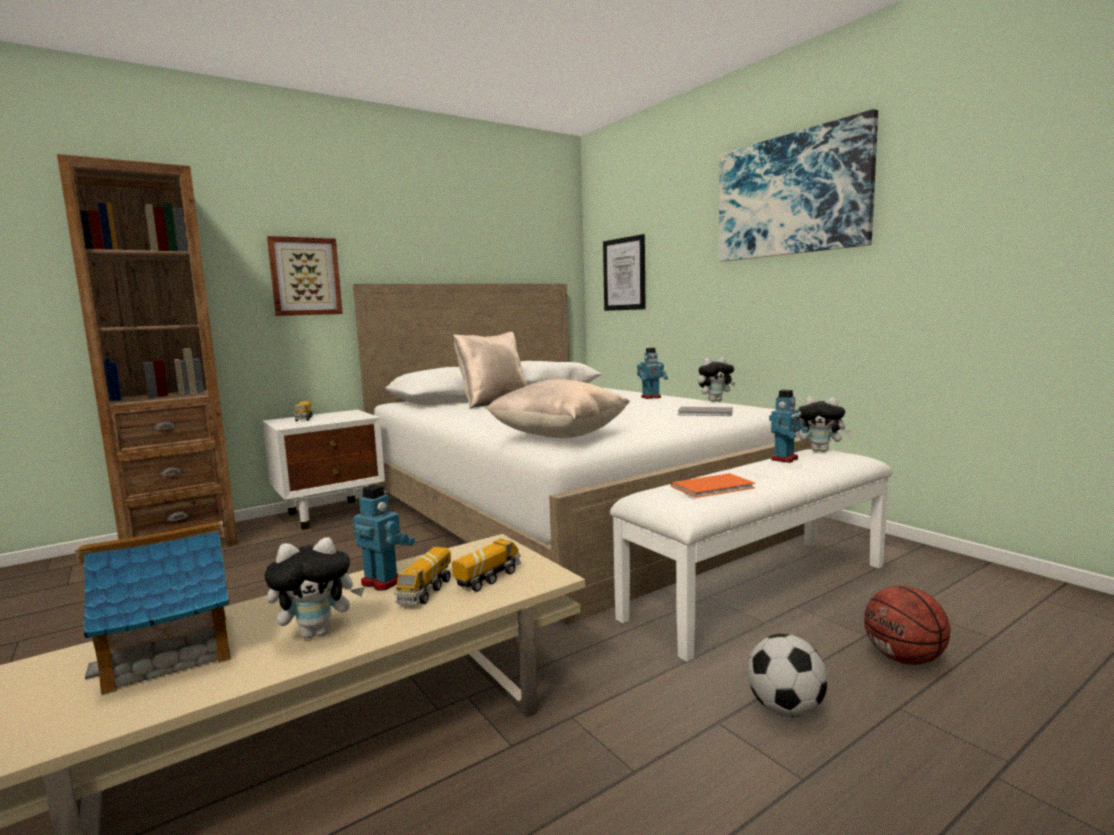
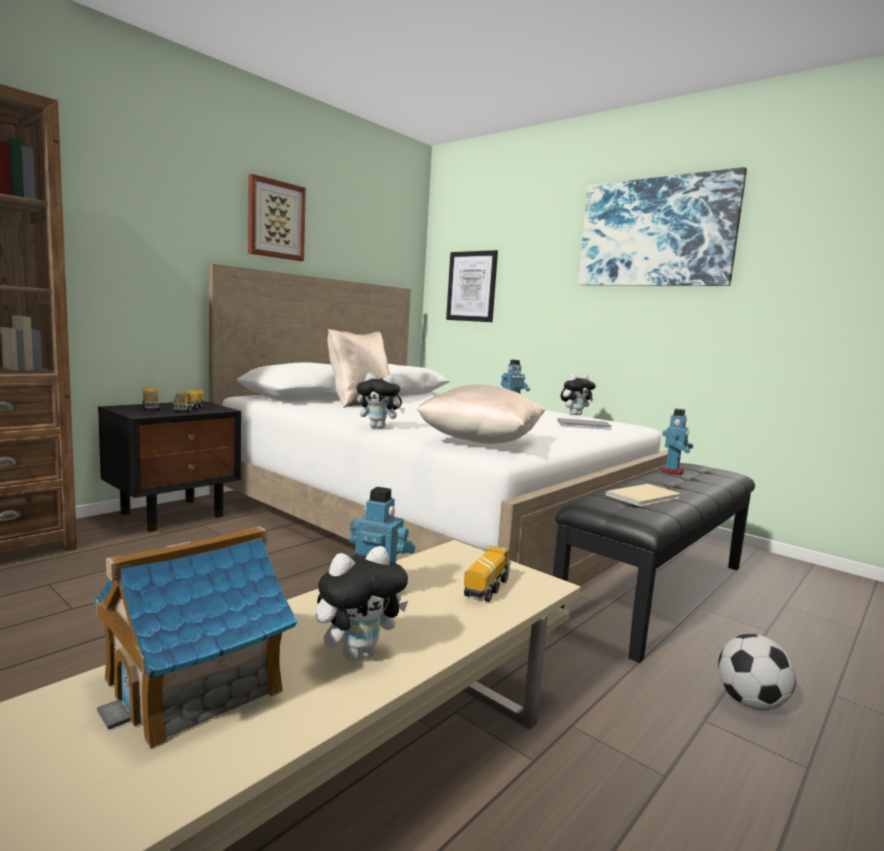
camera: 15 degrees left, 0 degrees up
white nightstand [262,410,385,530] -> black nightstand [98,401,241,532]
picture [267,236,343,316] -> picture moved to [248,174,306,261]
toy truck [395,547,451,606] -> toy truck moved to [173,390,204,412]
white bench [610,449,892,662] -> black bench [553,463,755,663]
orange book [671,473,755,498] -> beige book [605,484,681,506]
plush toy [798,396,852,452] -> plush toy moved to [357,373,406,429]
basketball [864,586,950,665] -> none

